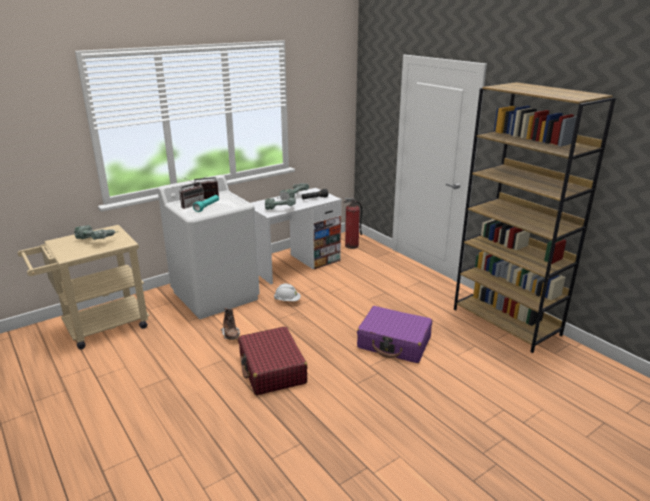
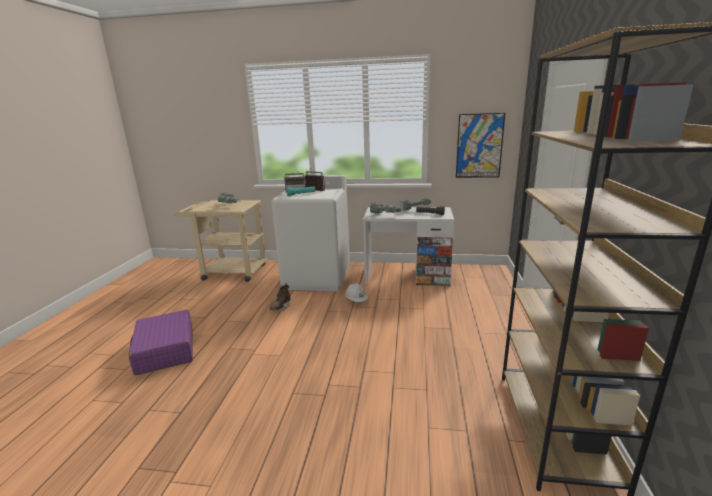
camera: 45 degrees right, 5 degrees down
red suitcase [238,326,308,395] -> none
fire extinguisher [343,198,362,249] -> none
purple suitcase [357,306,432,363] -> purple suitcase moved to [129,310,193,375]
none -> picture [456,113,505,178]

